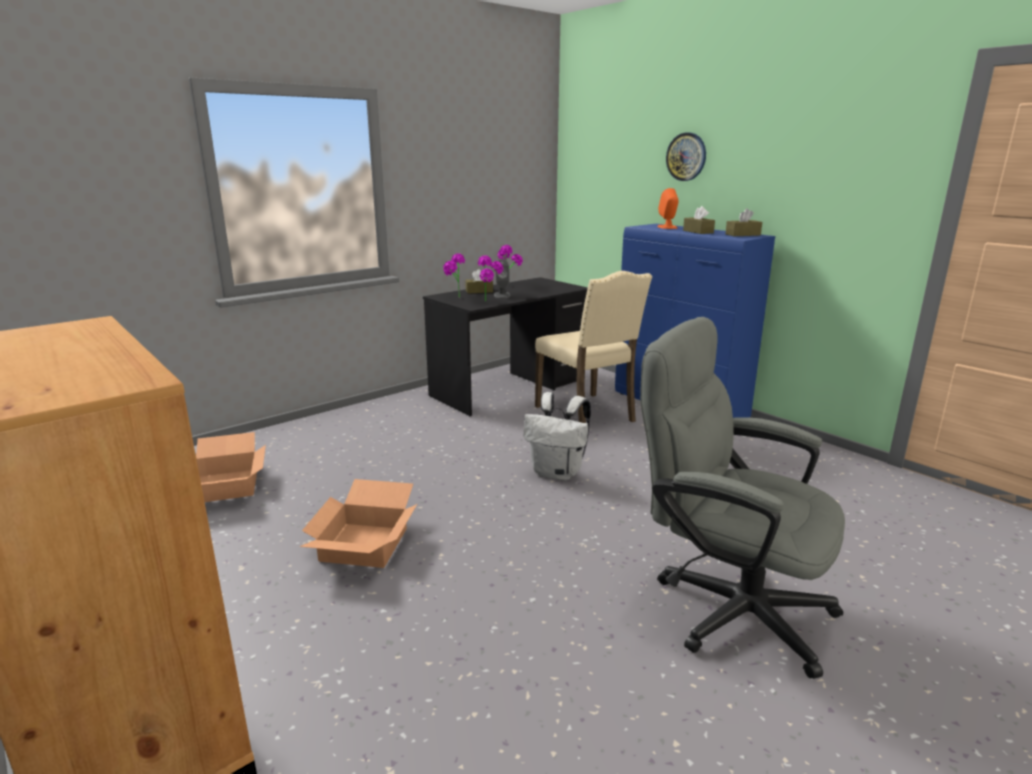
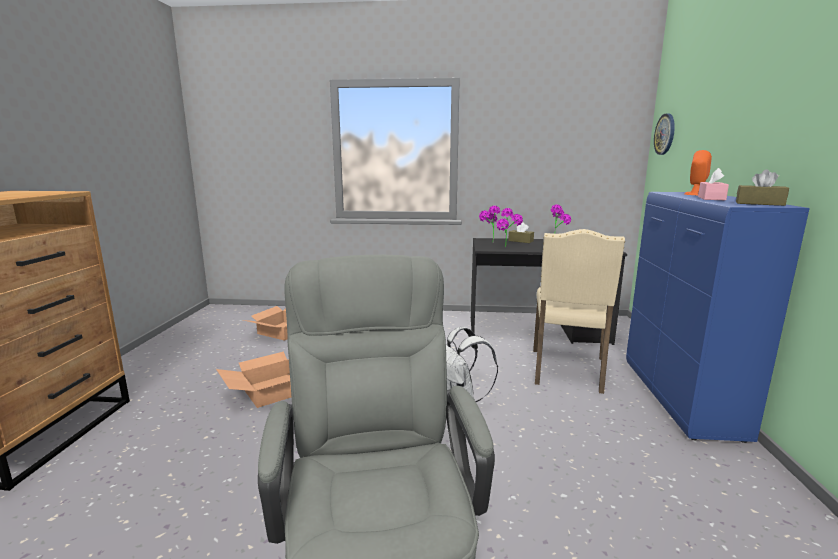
camera: 45 degrees right, 5 degrees down
grey speaker [494,259,511,298] -> none
wall clock [666,133,706,181] -> wall clock moved to [654,114,675,155]
brown tissue box [683,206,715,234] -> pink tissue box [698,168,729,200]

